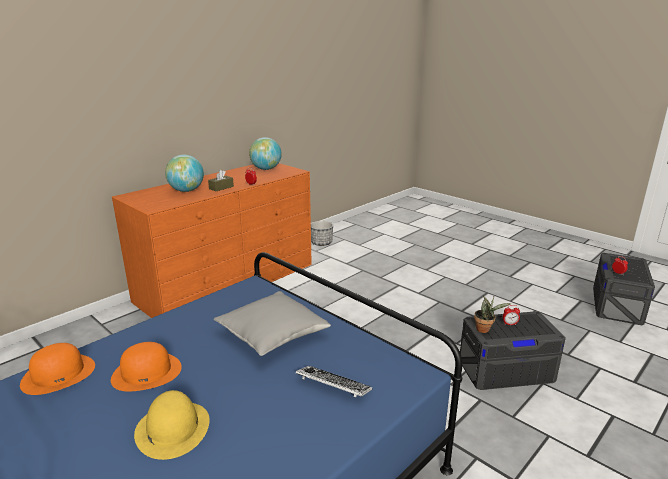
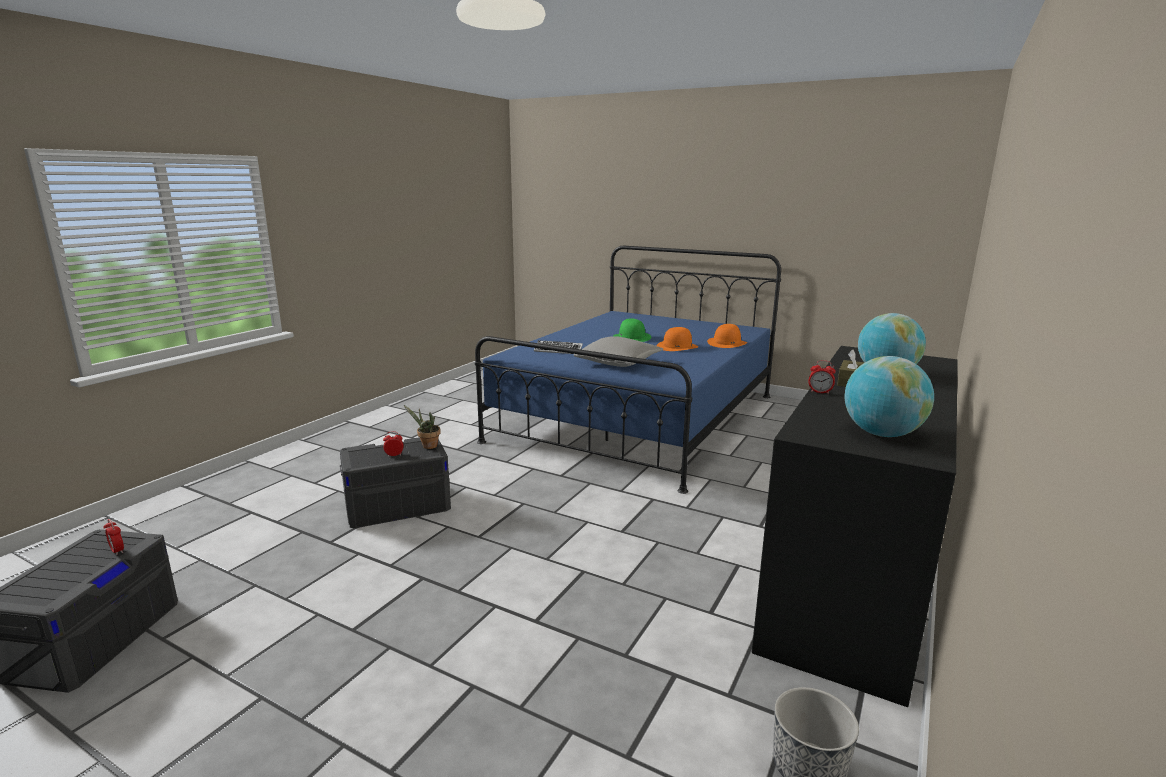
camera: 165 degrees right, 5 degrees down
orange dresser [112,163,312,318] -> black dresser [752,346,958,707]
yellow hat [134,390,210,460] -> green hat [613,318,651,342]

